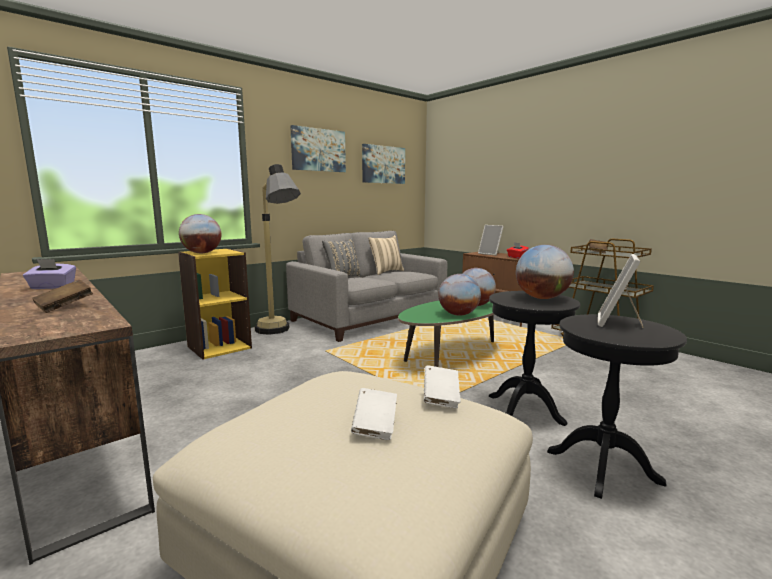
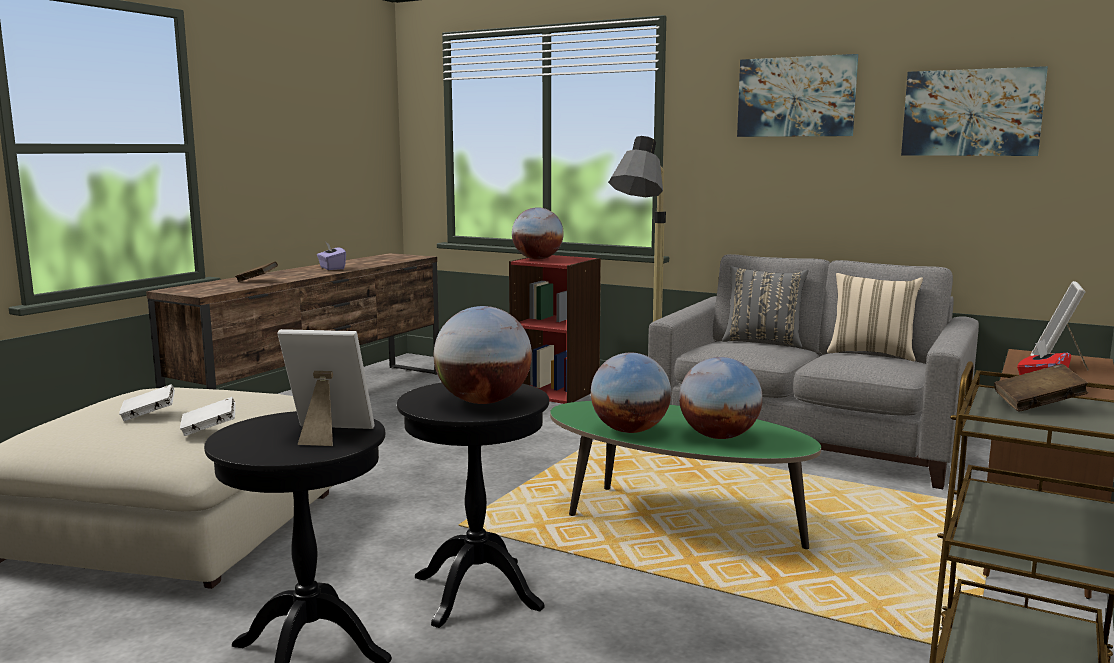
camera: 70 degrees right, 0 degrees up
yellow bookcase [178,248,252,360] -> red bookcase [509,255,601,404]

